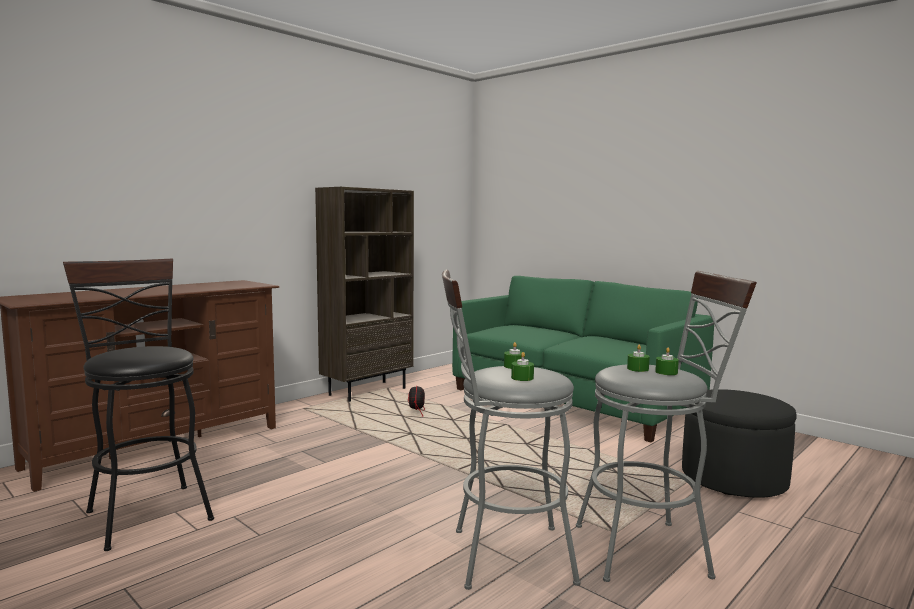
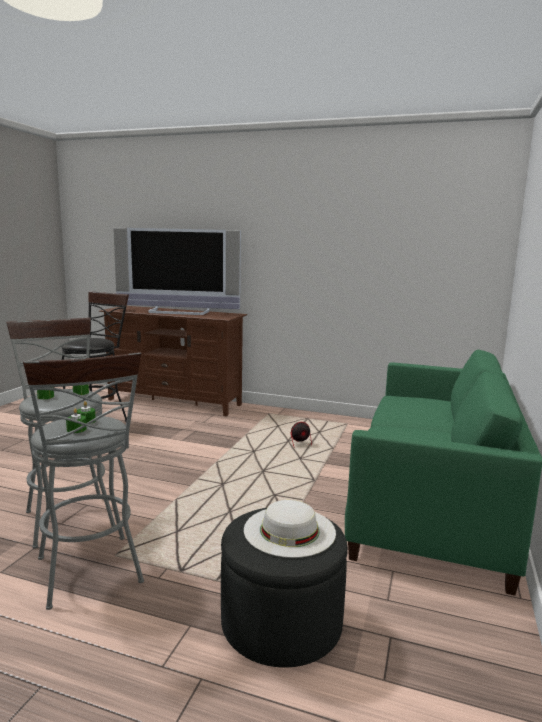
camera: 65 degrees right, 5 degrees up
brown bookcase [315,187,414,402] -> none
none -> television [113,227,241,315]
none -> white hat [244,500,336,558]

